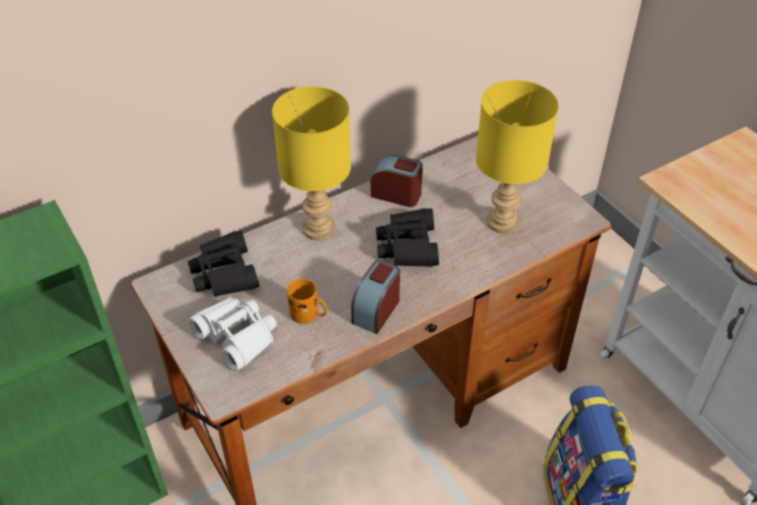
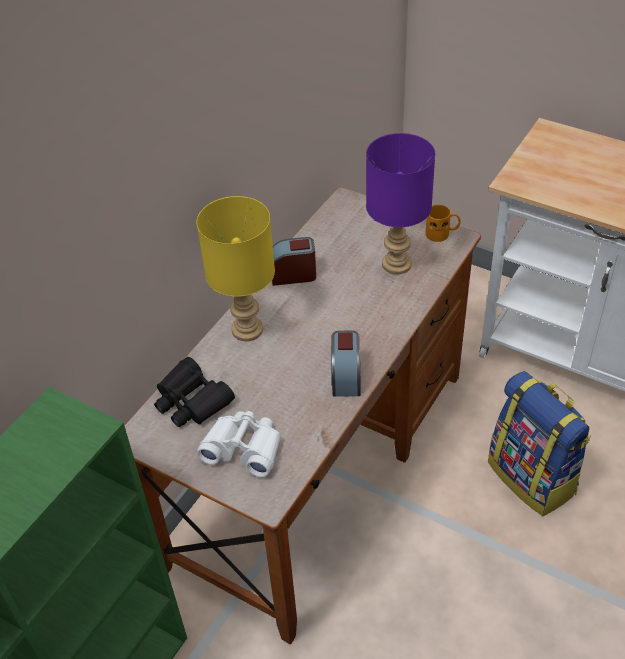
camera: 25 degrees left, 0 degrees up
orange mug [287,279,327,324] -> orange mug moved to [426,205,461,242]
black binoculars [376,208,439,267] -> none
yellow table lamp [476,80,559,234] -> purple table lamp [366,133,435,274]

